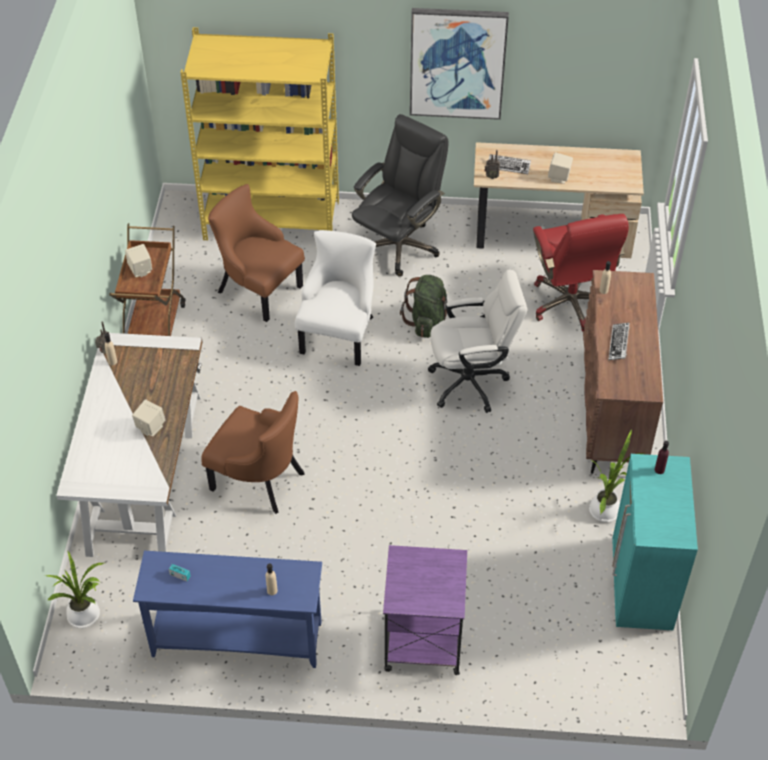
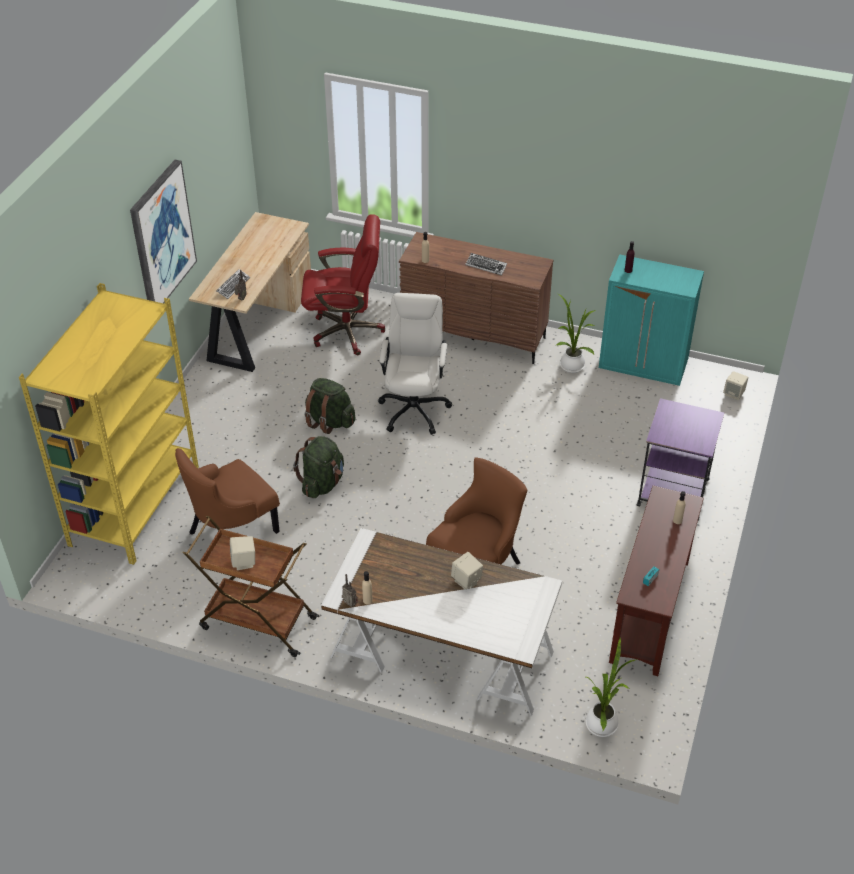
camera: 75 degrees left, 5 degrees down
blue console table [133,551,322,668] -> brown console table [609,486,704,676]
white chair [295,230,376,366] -> green backpack [293,436,344,498]
black office chair [352,114,448,276] -> none
beige speaker [548,152,573,184] -> beige speaker moved to [723,371,748,401]

